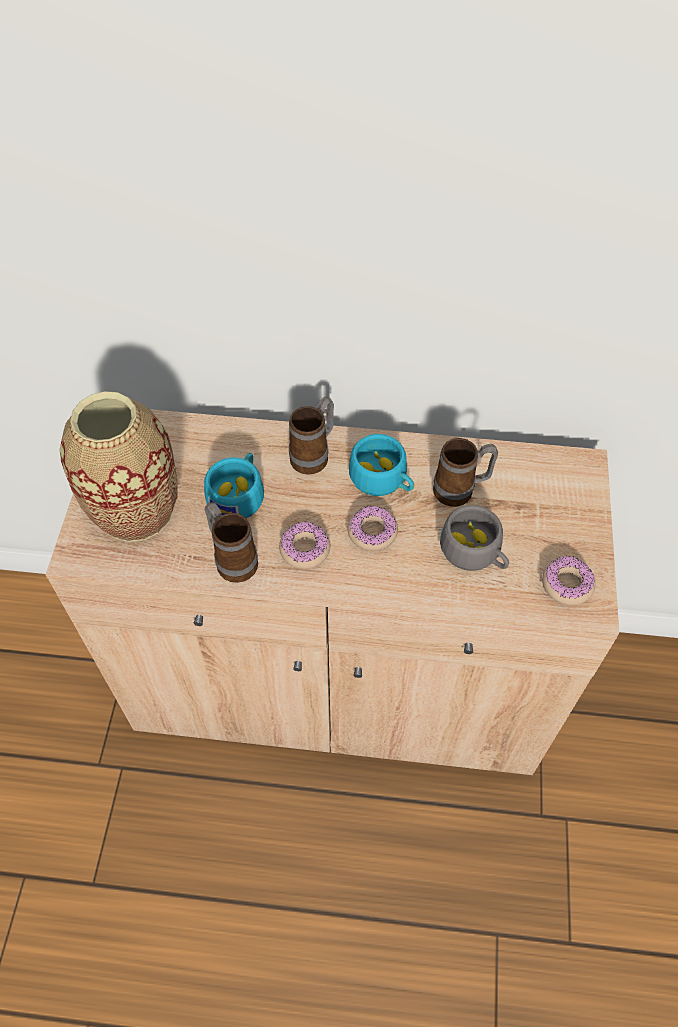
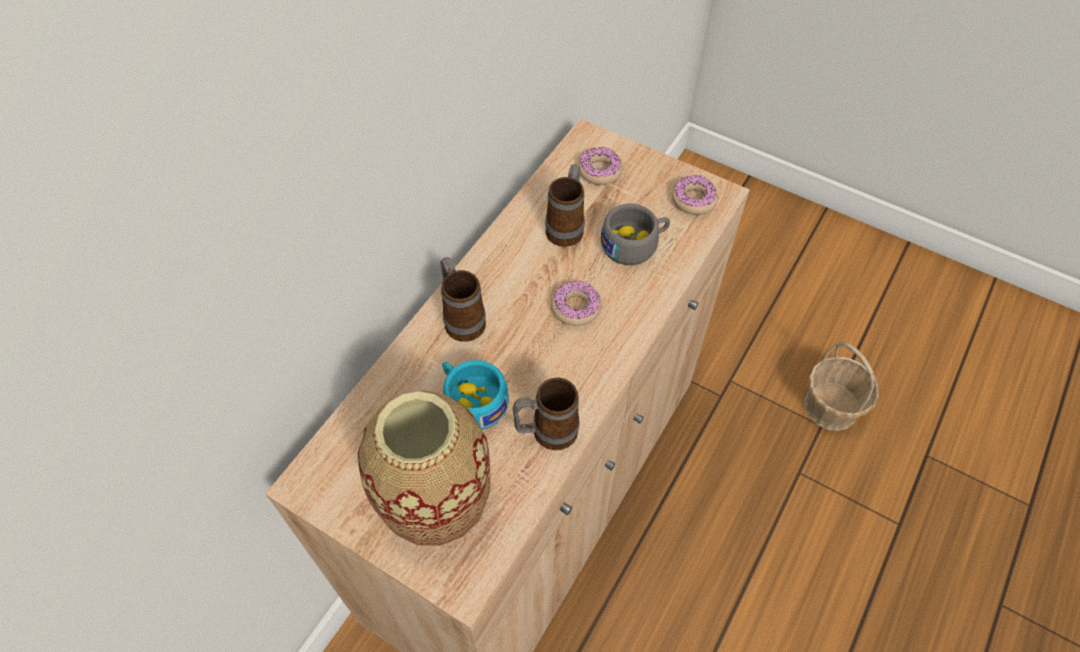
camera: 65 degrees left, 0 degrees up
donut [279,522,330,569] -> donut moved to [578,147,623,185]
turquoise cup [349,434,414,496] -> none
none -> basket [804,341,879,431]

